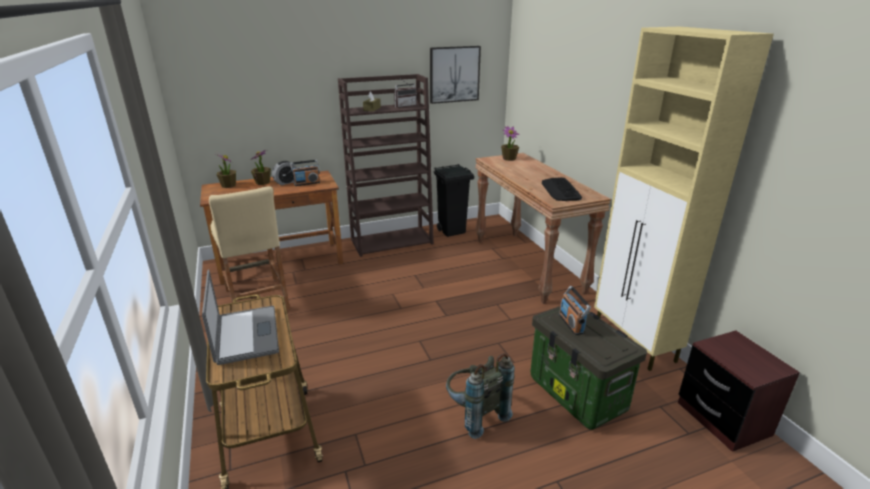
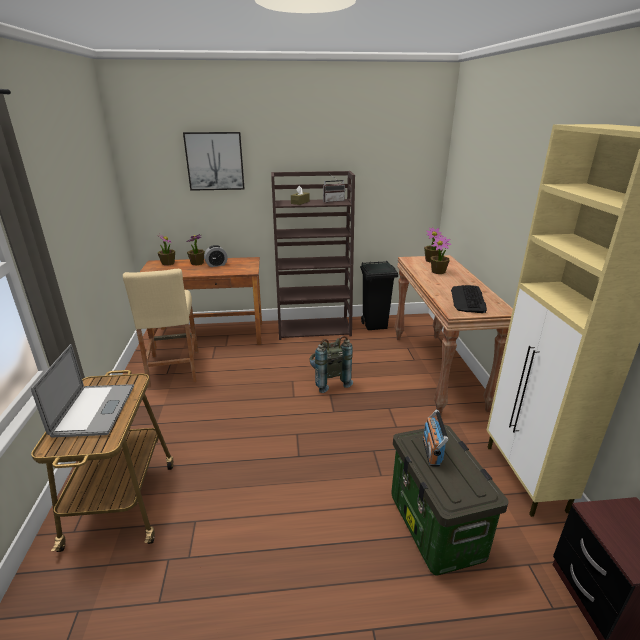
camera: 15 degrees right, 0 degrees up
radio [290,160,320,186] -> none
picture [430,46,481,104] -> picture moved to [183,132,245,191]
grey backpack [446,354,515,439] -> grey backpack moved to [310,336,353,393]
none -> potted plant [431,236,451,274]

